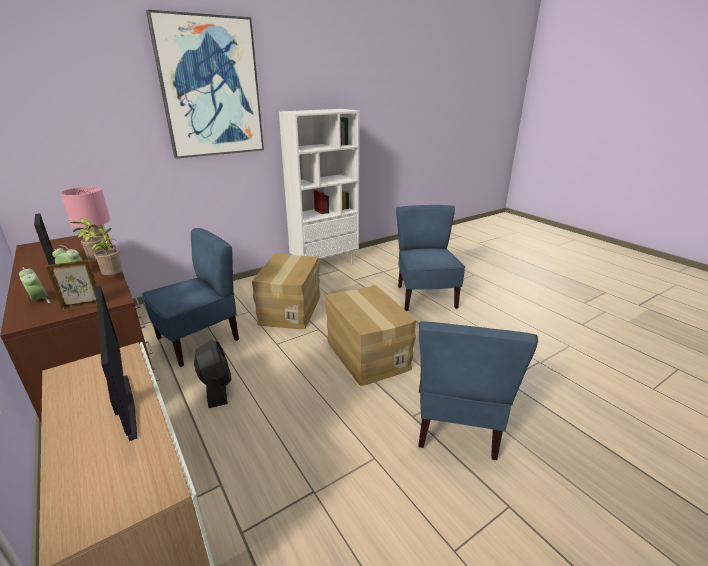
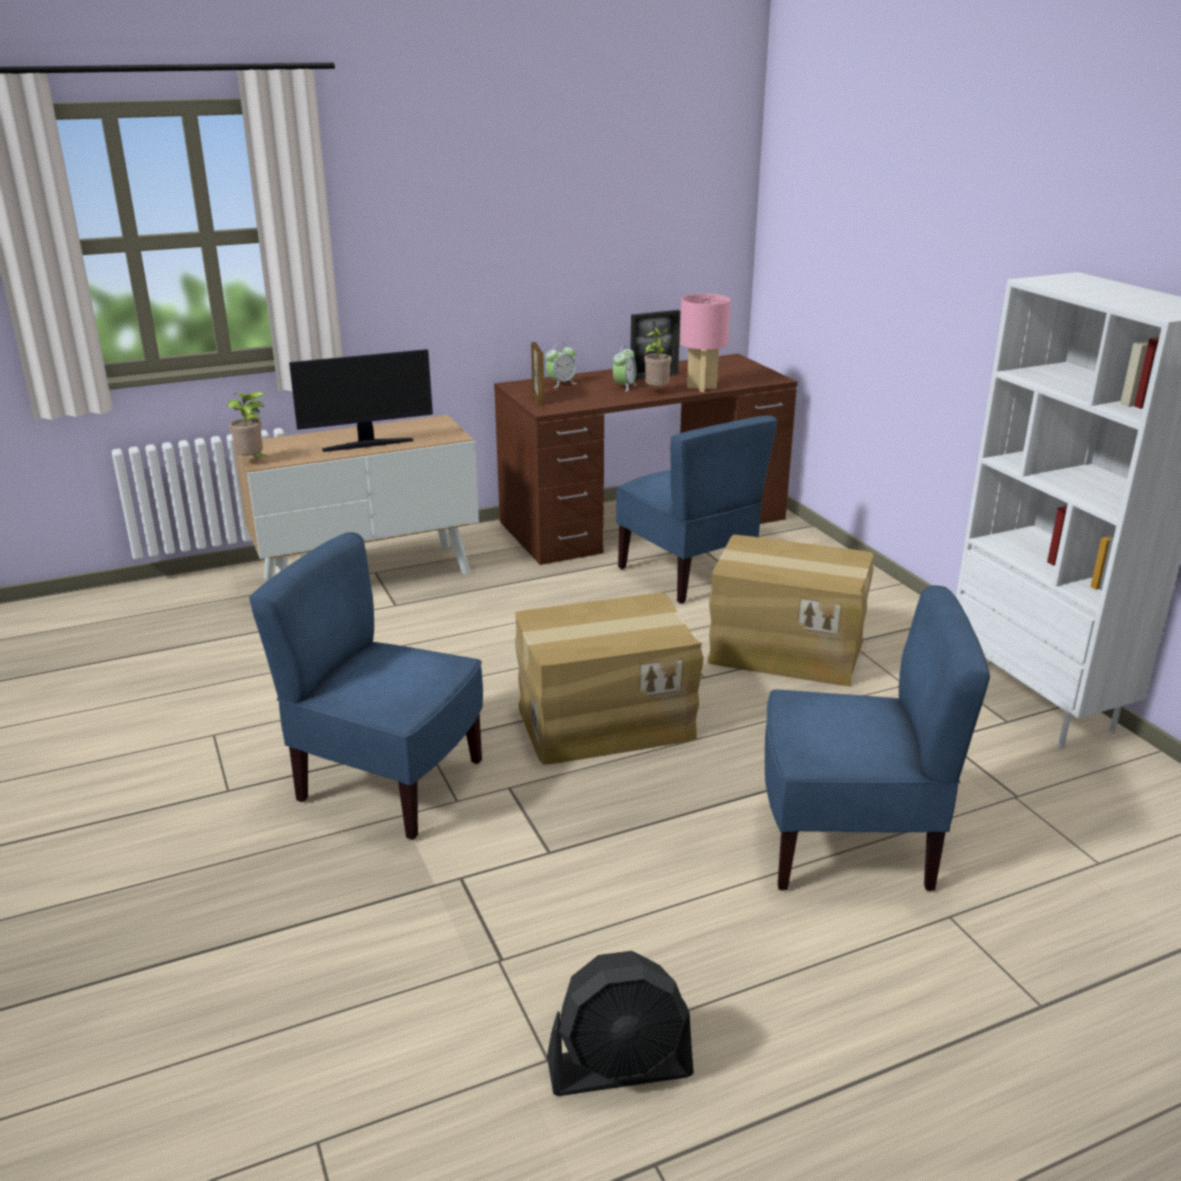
camera: 100 degrees right, 0 degrees up
potted plant [90,228,123,276] -> potted plant moved to [227,392,267,457]
picture [146,10,264,159] -> none
black fan [194,341,231,408] -> black fan moved to [547,951,694,1096]

